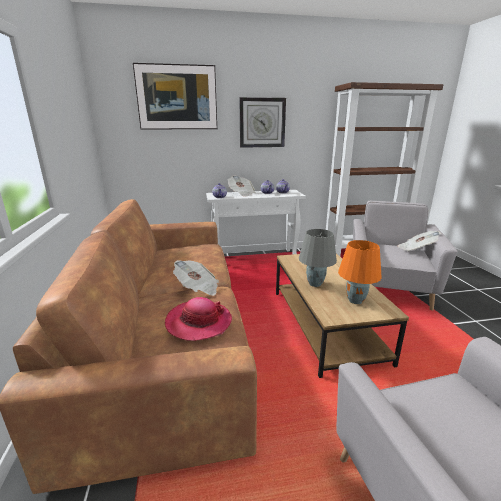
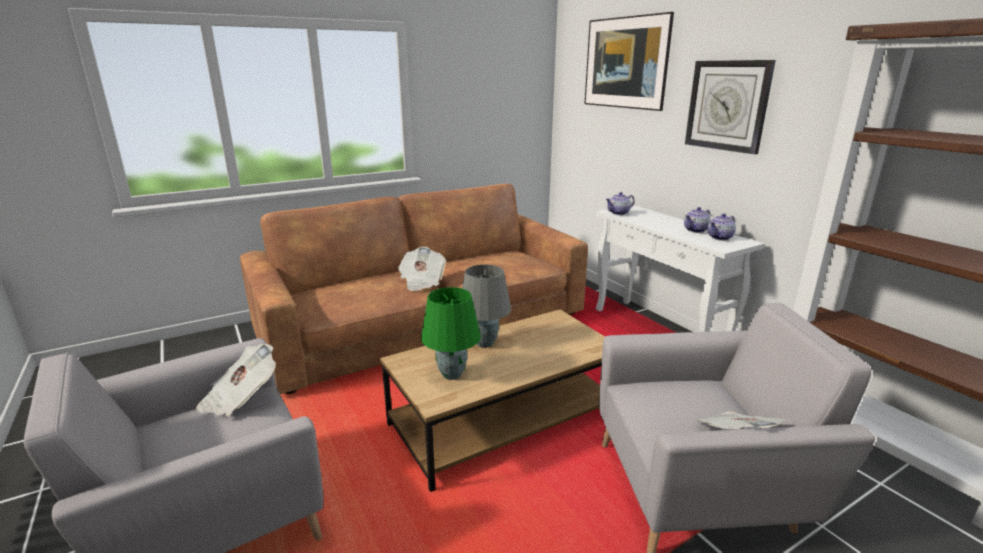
camera: 70 degrees right, 0 degrees up
hat [165,297,232,341] -> none
newspaper [228,176,255,197] -> newspaper moved to [196,344,276,417]
orange table lamp [338,240,382,304] -> green table lamp [421,287,481,380]

